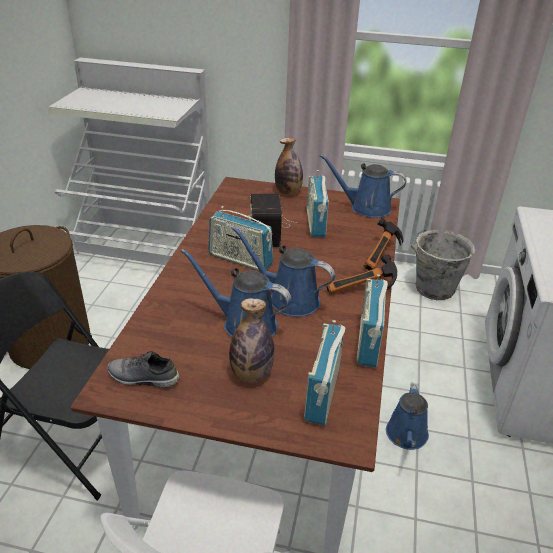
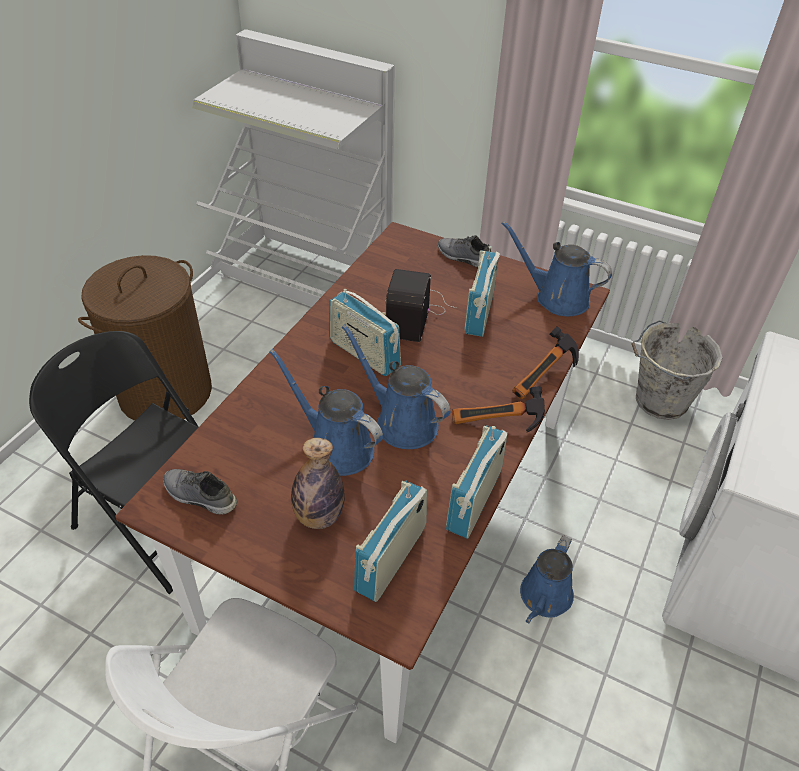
camera: 15 degrees right, 10 degrees up
bottle [275,137,303,195] -> grey shoe [438,235,491,267]

